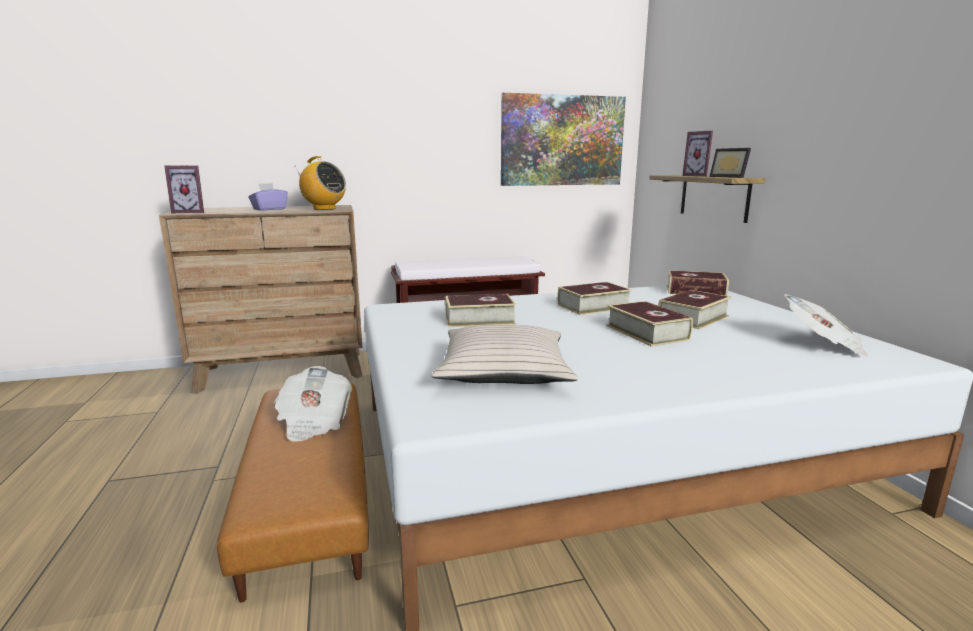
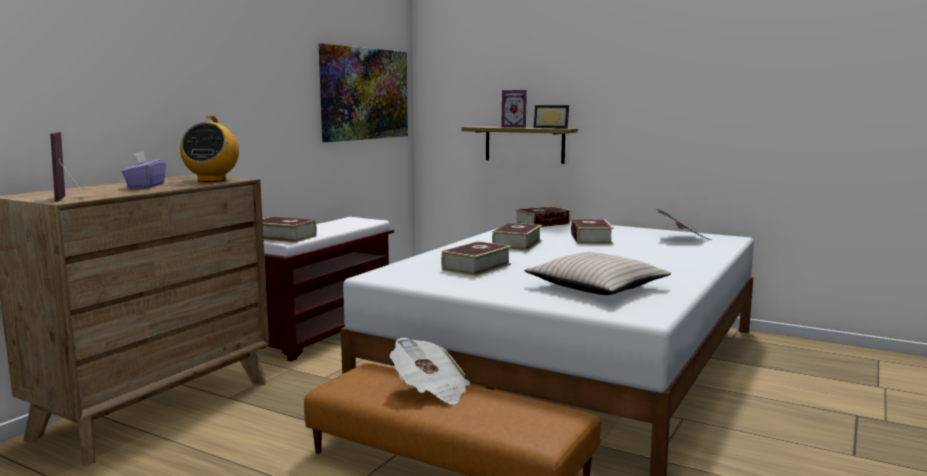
camera: 45 degrees left, 5 degrees down
picture frame [164,165,204,213] -> picture frame turned 120 degrees clockwise [50,132,87,202]
radio [296,156,346,210] -> radio turned 105 degrees clockwise [180,116,239,182]
book [606,301,693,346] -> book moved to [263,217,317,243]

